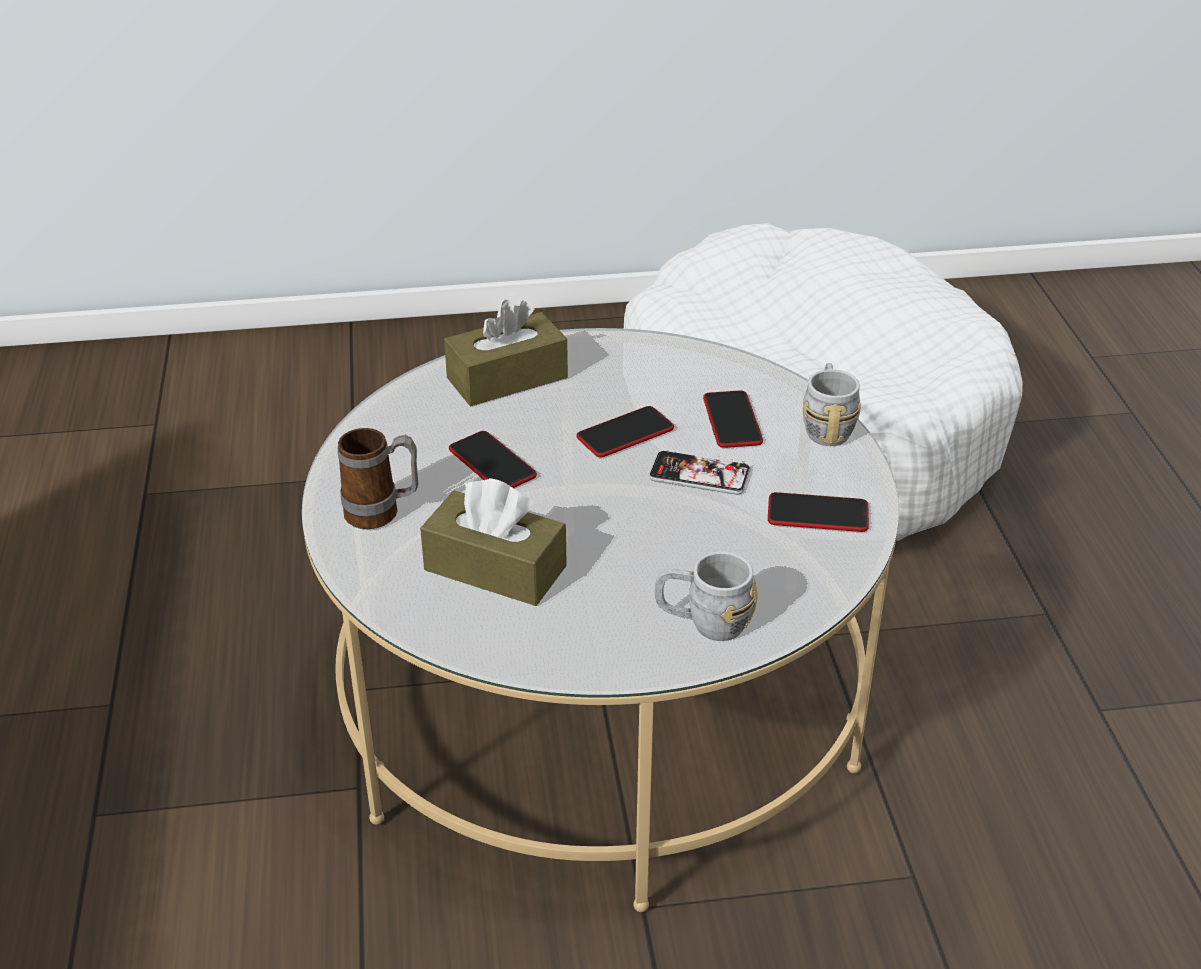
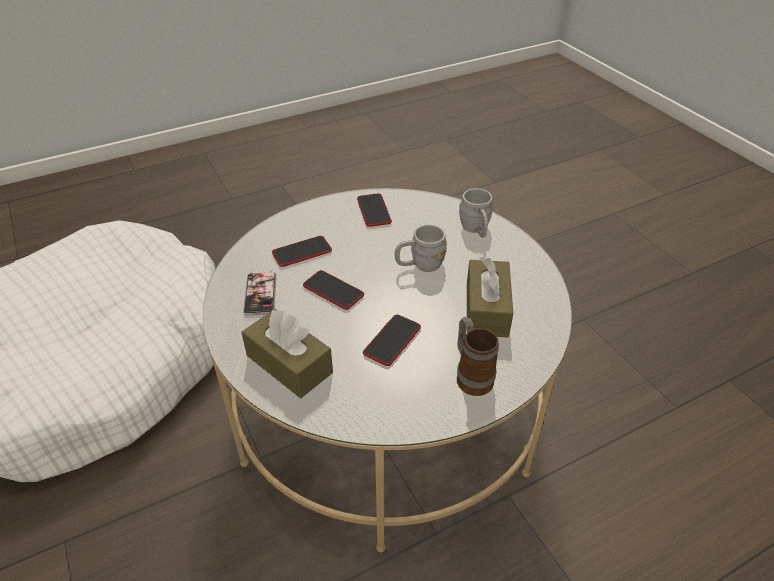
camera: 110 degrees left, 5 degrees up
phone [649,450,751,494] -> phone moved to [243,271,276,315]
grey mug [803,363,861,446] -> grey mug moved to [395,224,447,272]

